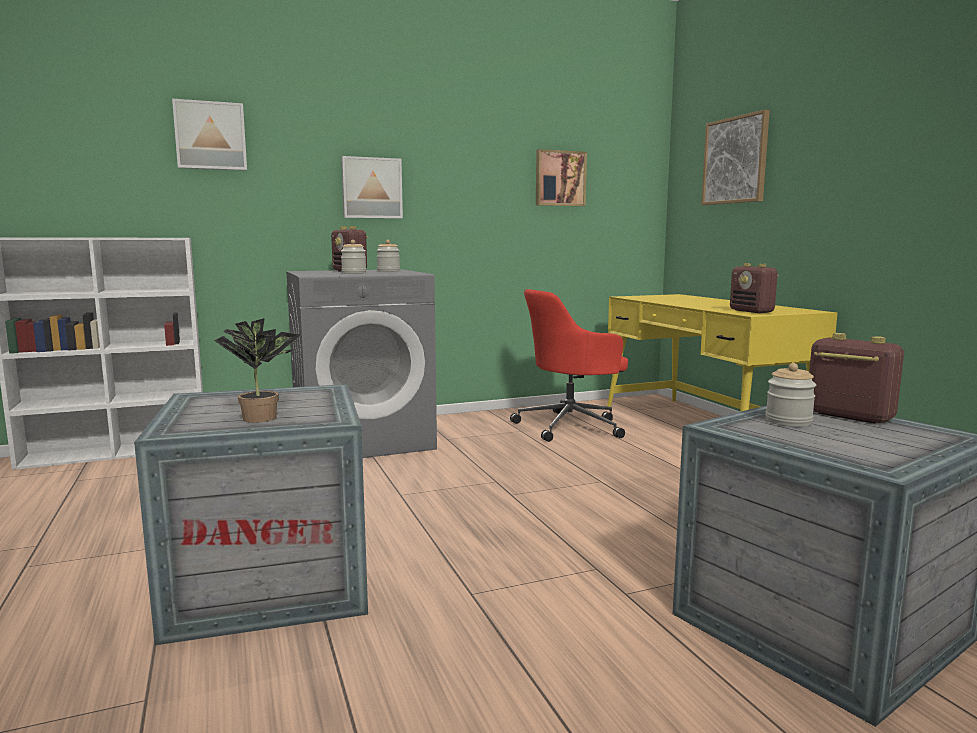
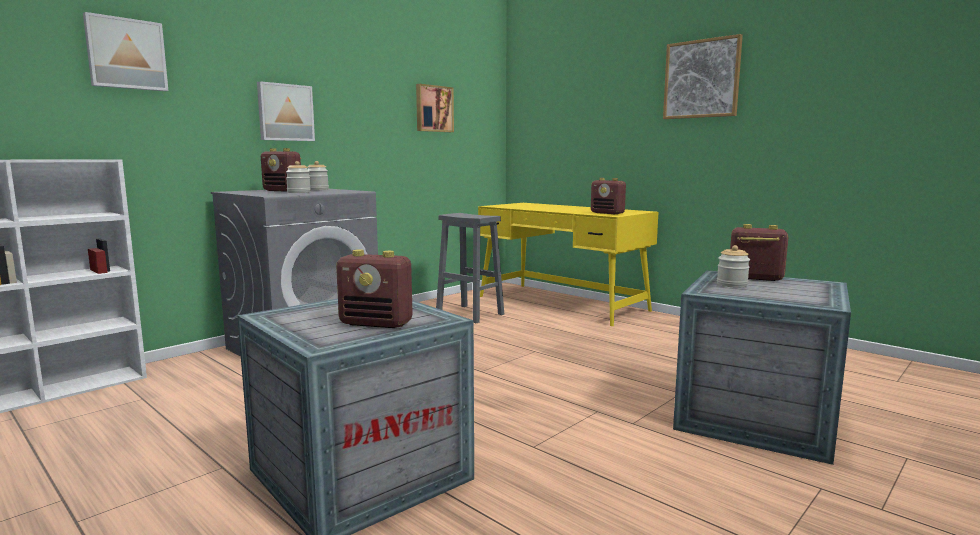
camera: 25 degrees left, 0 degrees up
potted plant [214,318,301,423] -> radio [336,249,413,328]
red office chair [510,289,628,442] -> grey stool [436,213,504,323]
picture [701,109,770,205] -> picture moved to [663,34,743,119]

